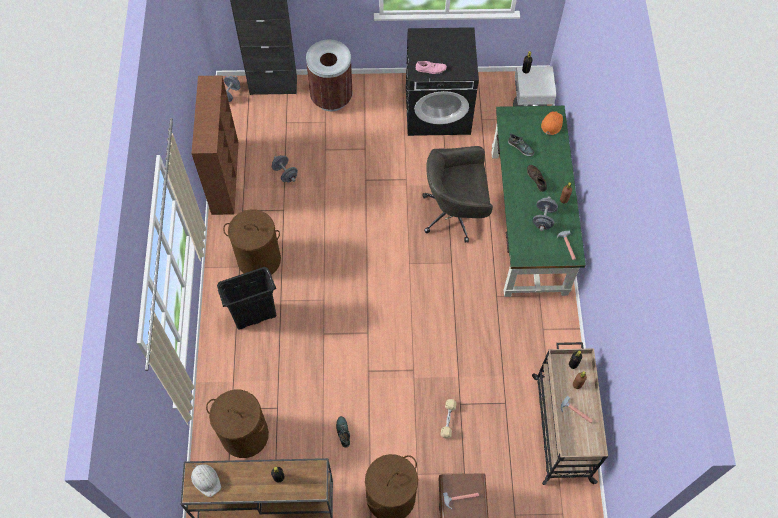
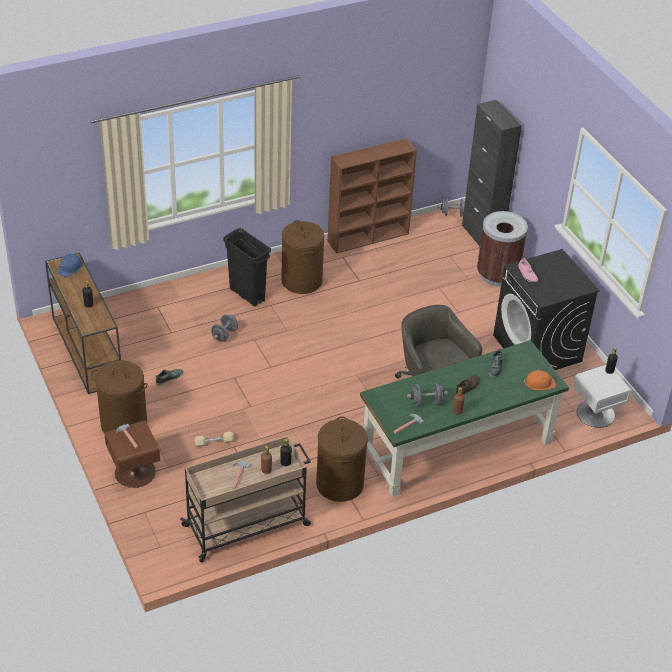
camera: 65 degrees right, 20 degrees down
white hard hat [191,464,221,497] -> blue hard hat [57,254,82,277]
brown laundry basket [206,390,269,458] -> brown laundry basket moved to [316,416,368,502]
grey dumbbell [272,155,298,182] -> grey dumbbell moved to [211,314,238,341]

